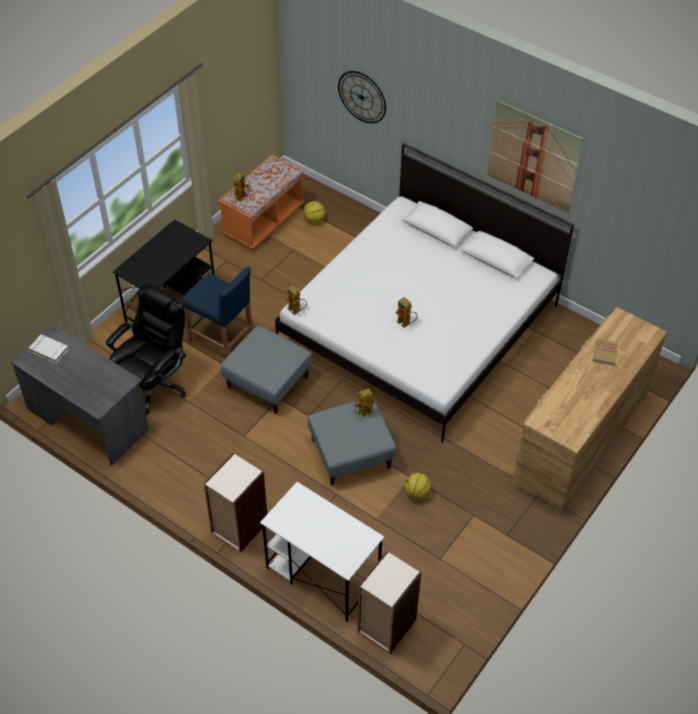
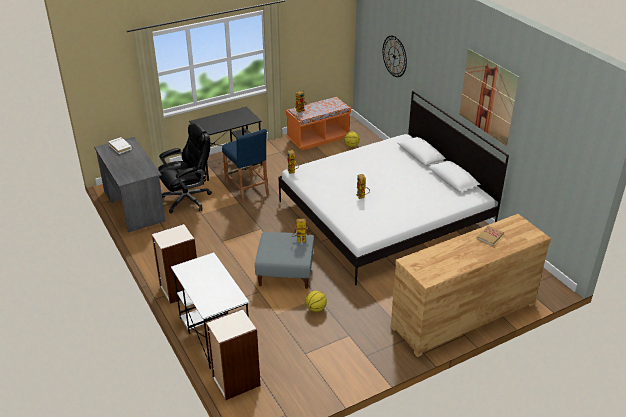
camera: 25 degrees right, 15 degrees down
grey ottoman [221,326,312,414] -> none

